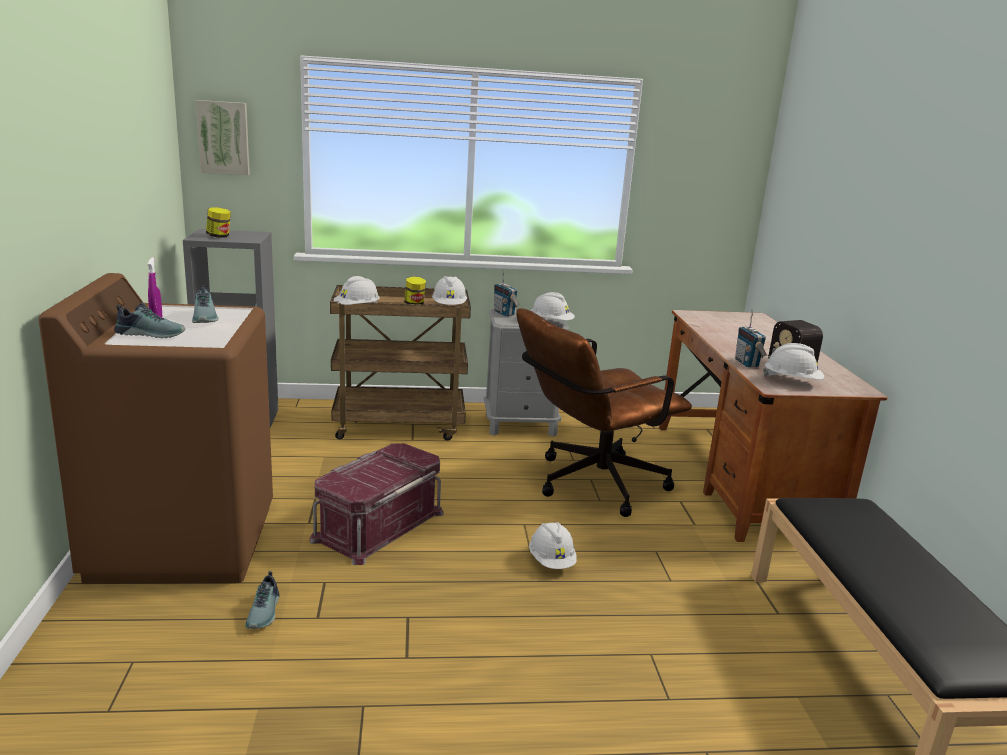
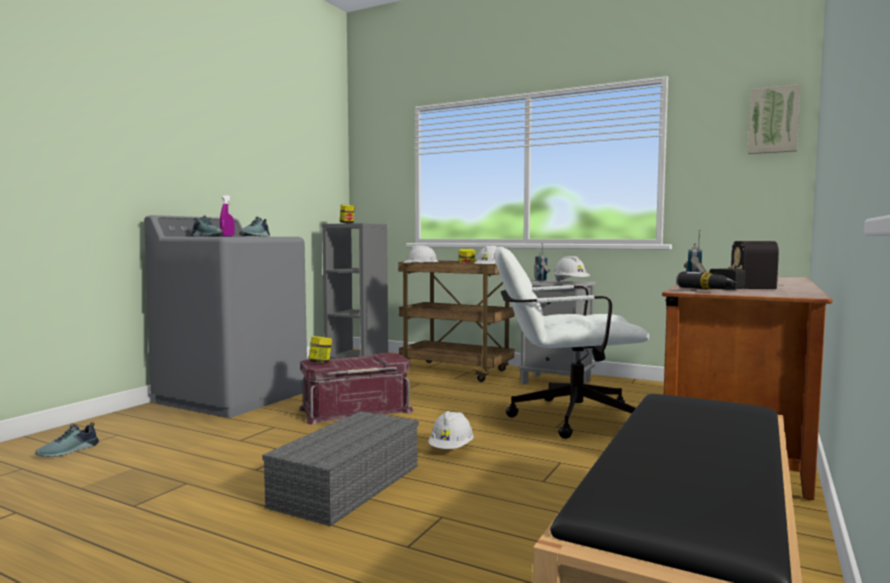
camera: 35 degrees right, 15 degrees down
brown washing machine [39,273,273,584] -> grey washing machine [144,215,307,418]
picture [196,100,250,175] -> picture moved to [748,84,801,154]
shoe [245,571,280,629] -> shoe moved to [35,422,99,457]
brown office chair [516,308,692,517] -> white office chair [495,247,649,439]
white hard hat [763,343,824,380] -> power drill [676,268,746,290]
none -> grey storage box [262,411,419,526]
none -> jar [308,336,332,363]

